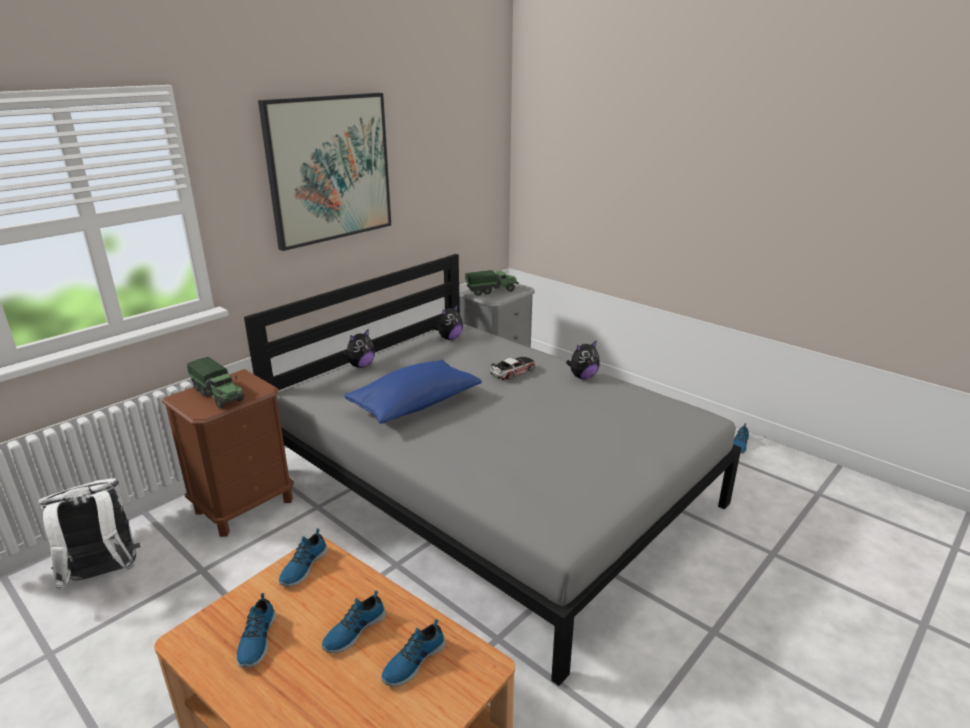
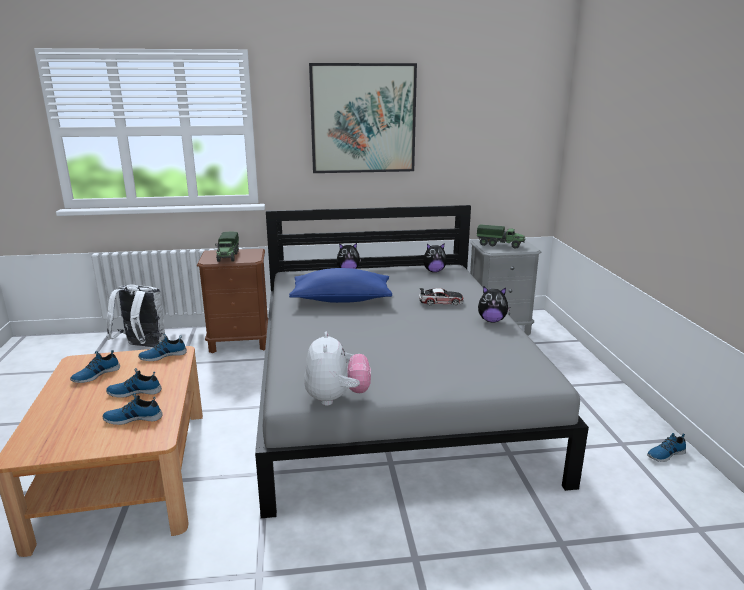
camera: 40 degrees right, 5 degrees down
none -> plush toy [304,332,371,406]

